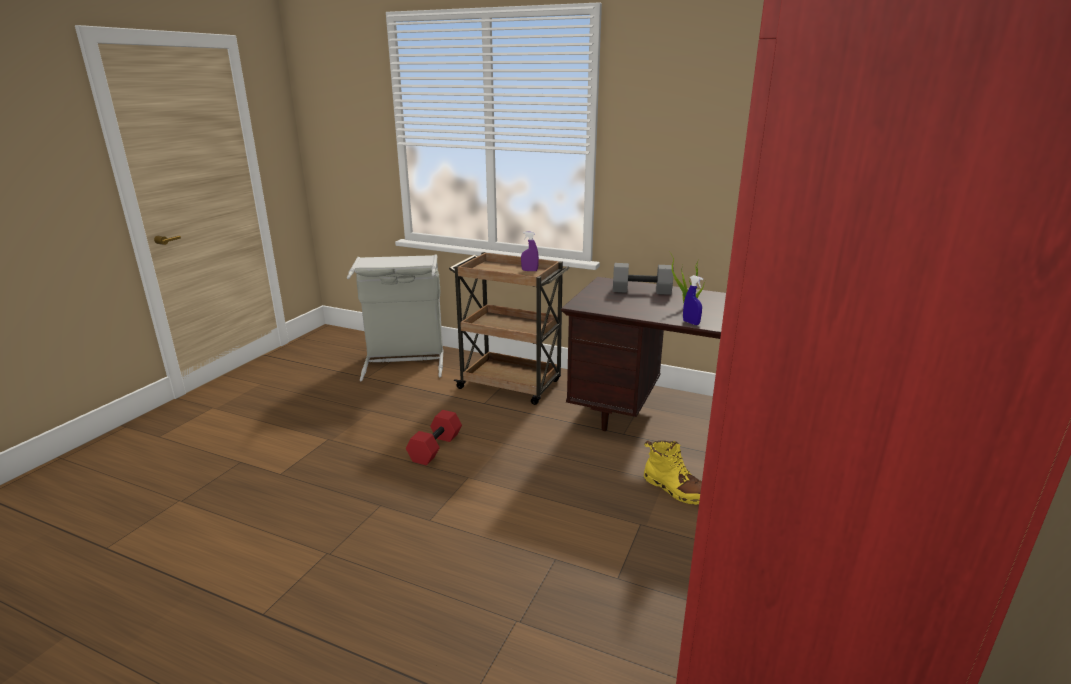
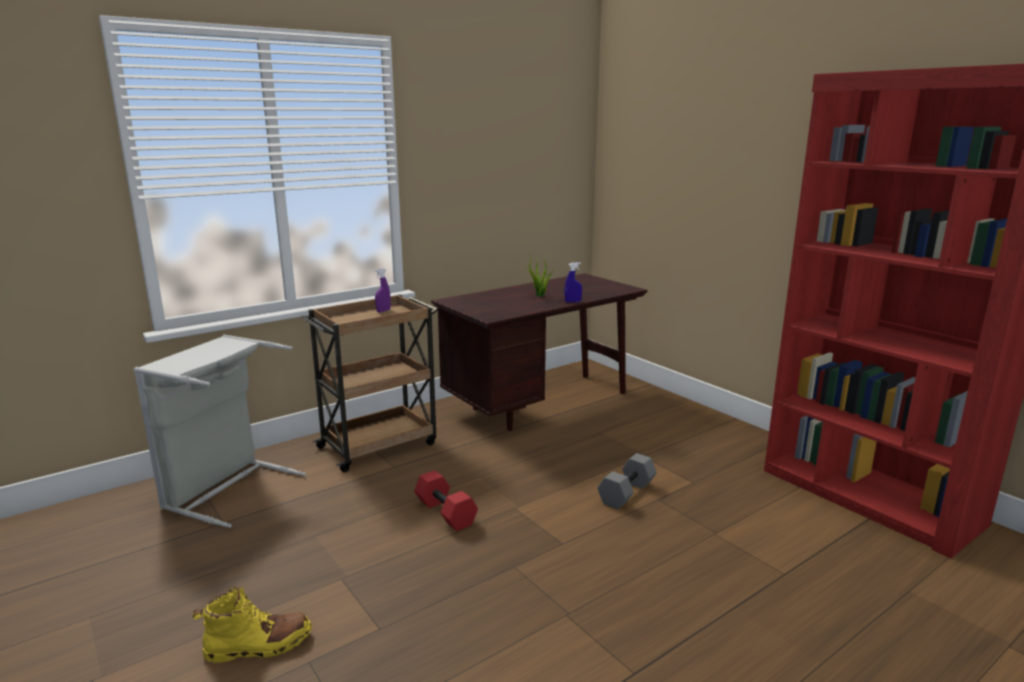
camera: 60 degrees left, 5 degrees down
grey dumbbell [613,263,674,295] -> grey dumbbell moved to [597,453,657,509]
yellow boot [644,441,702,505] -> yellow boot moved to [193,587,312,664]

